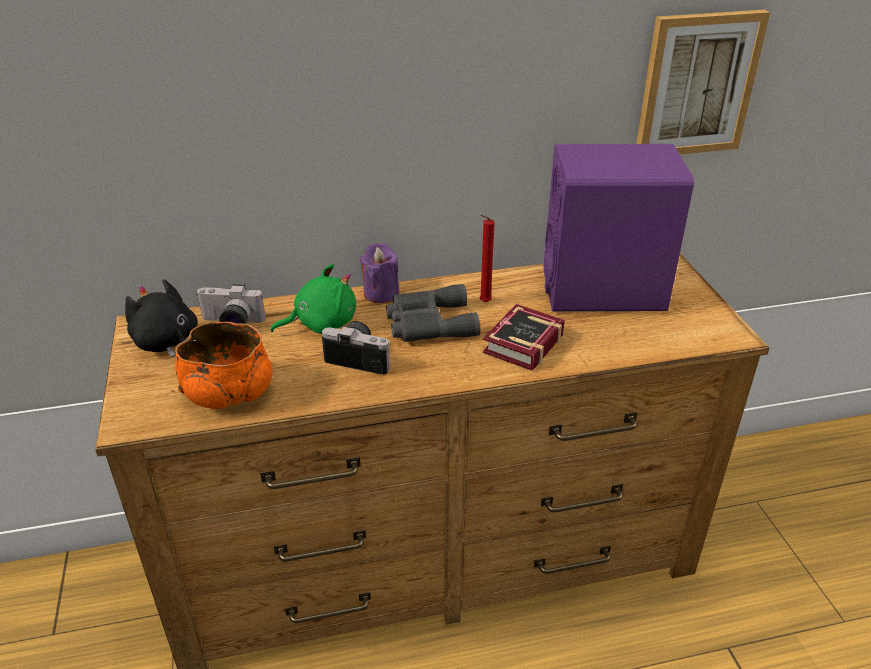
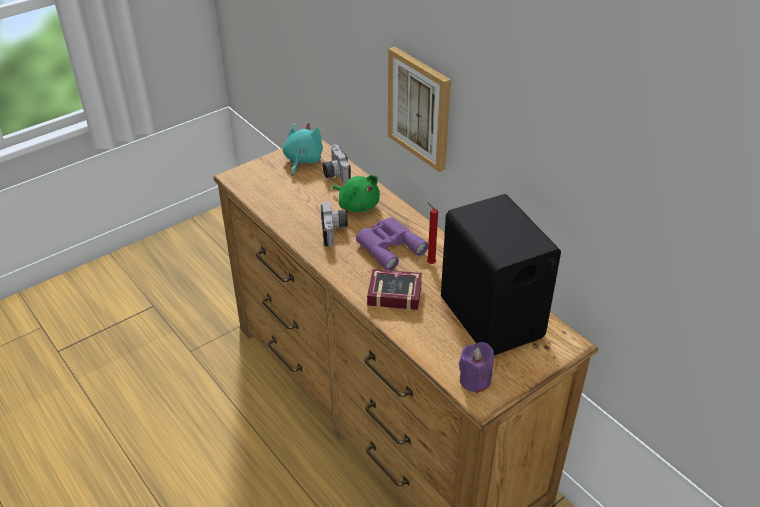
camera: 65 degrees right, 5 degrees up
black plush toy [125,279,198,357] -> turquoise plush toy [283,123,323,176]
orange bowl [175,322,273,409] -> none
purple candle [360,243,399,303] -> purple candle moved to [459,342,494,393]
grey binoculars [386,284,480,342] -> purple binoculars [356,218,428,270]
purple speaker [544,144,694,311] -> black speaker [441,194,561,355]
picture [636,10,770,154] -> picture moved to [388,46,451,172]

